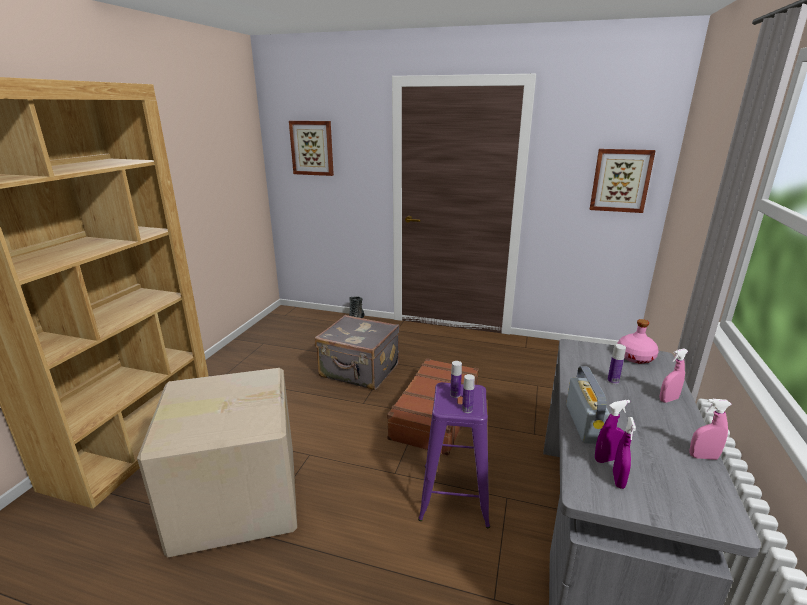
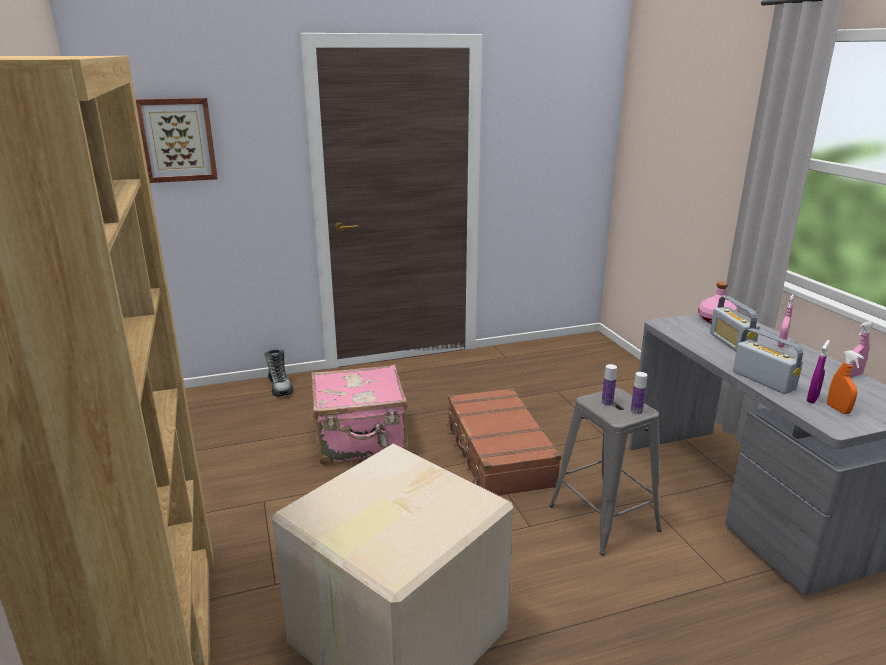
camera: 35 degrees left, 0 degrees up
grey suitcase [315,315,400,390] -> pink suitcase [311,364,408,464]
purple stool [418,382,490,528] -> grey stool [549,388,662,556]
picture [590,149,656,213] -> none
bottle [607,344,626,384] -> radio [710,296,760,351]
purple spray bottle [613,417,636,489] -> orange spray bottle [827,350,864,414]

